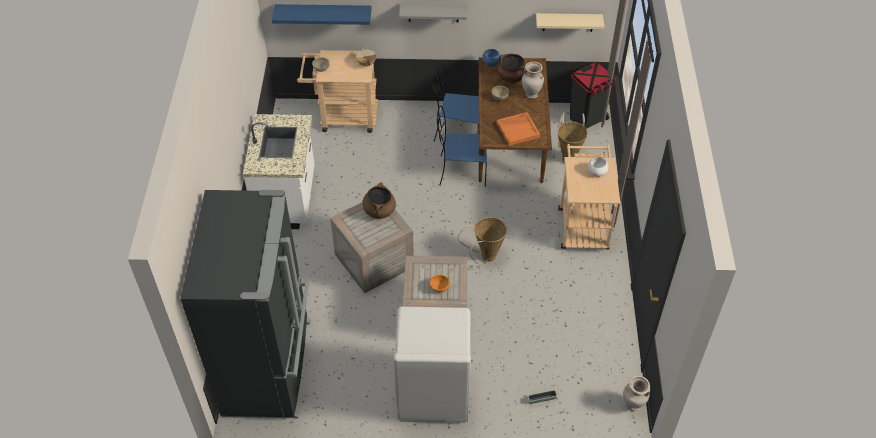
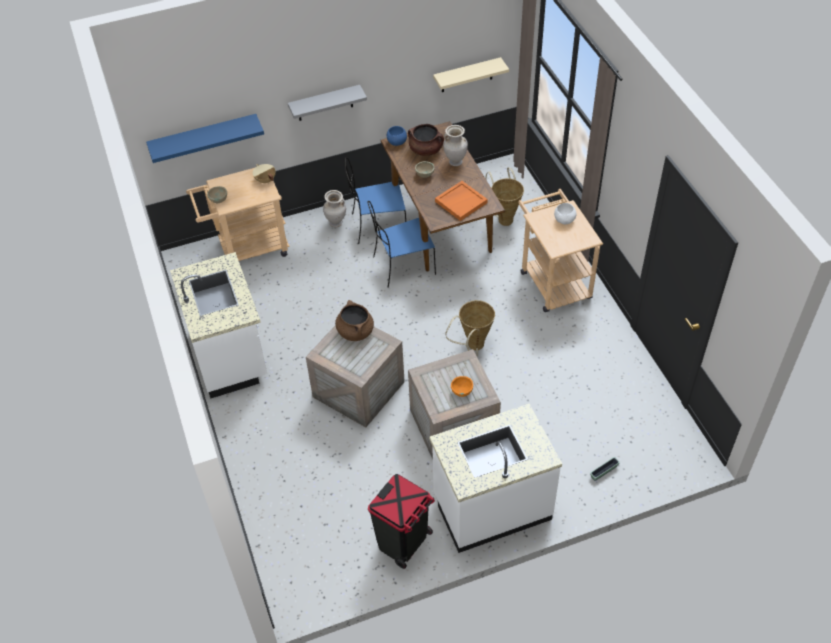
camera: 20 degrees left, 0 degrees up
black fridge [180,190,310,418] -> none
white washing machine [394,306,471,423] -> white counter [430,404,562,553]
black trash can [570,62,616,129] -> black trash can moved to [368,474,435,569]
beige vase [623,376,650,411] -> beige vase moved to [323,190,346,227]

